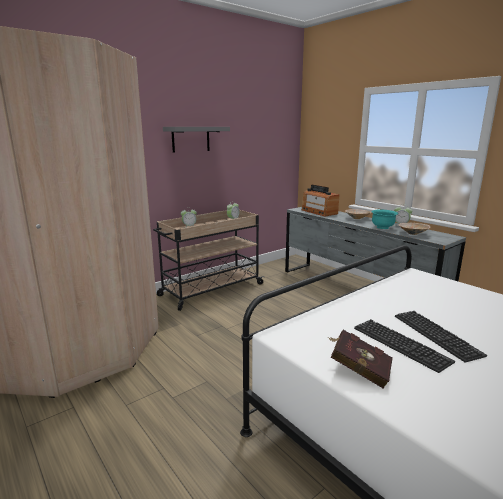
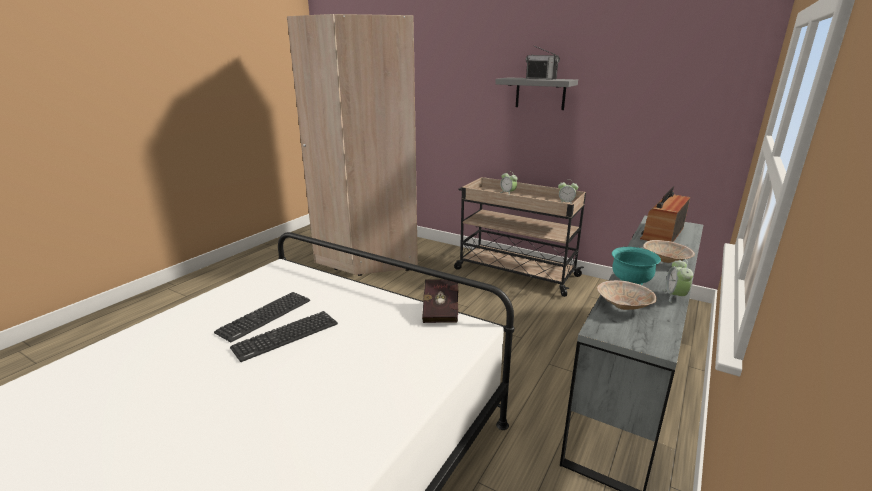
camera: 70 degrees right, 5 degrees up
red book [328,330,392,389] -> red book moved to [422,279,458,323]
none -> radio [526,45,560,79]

